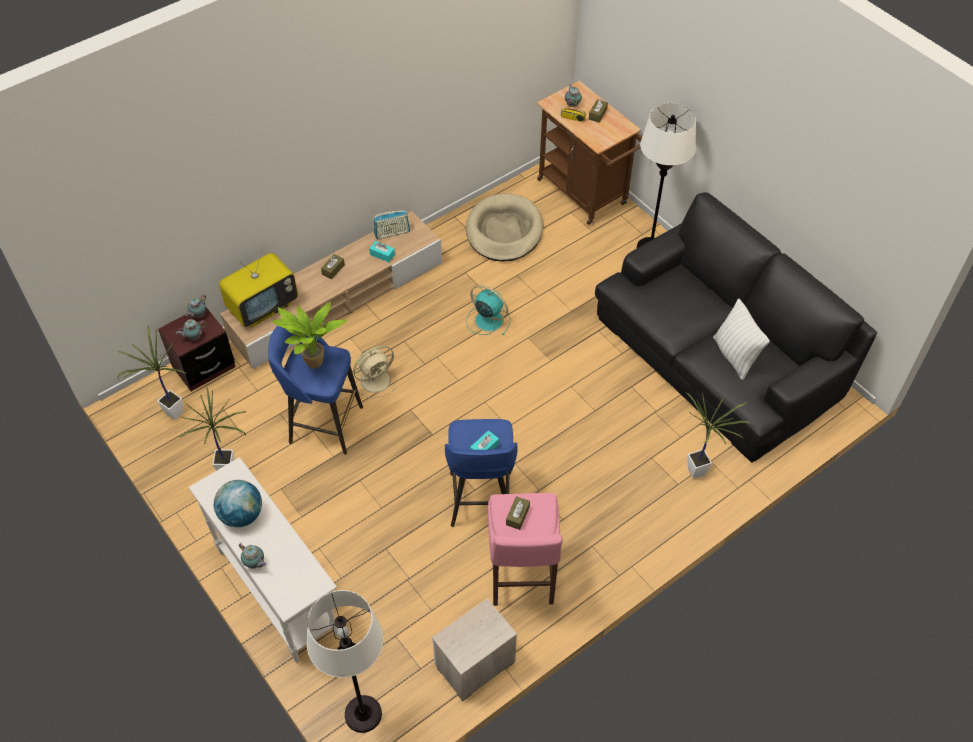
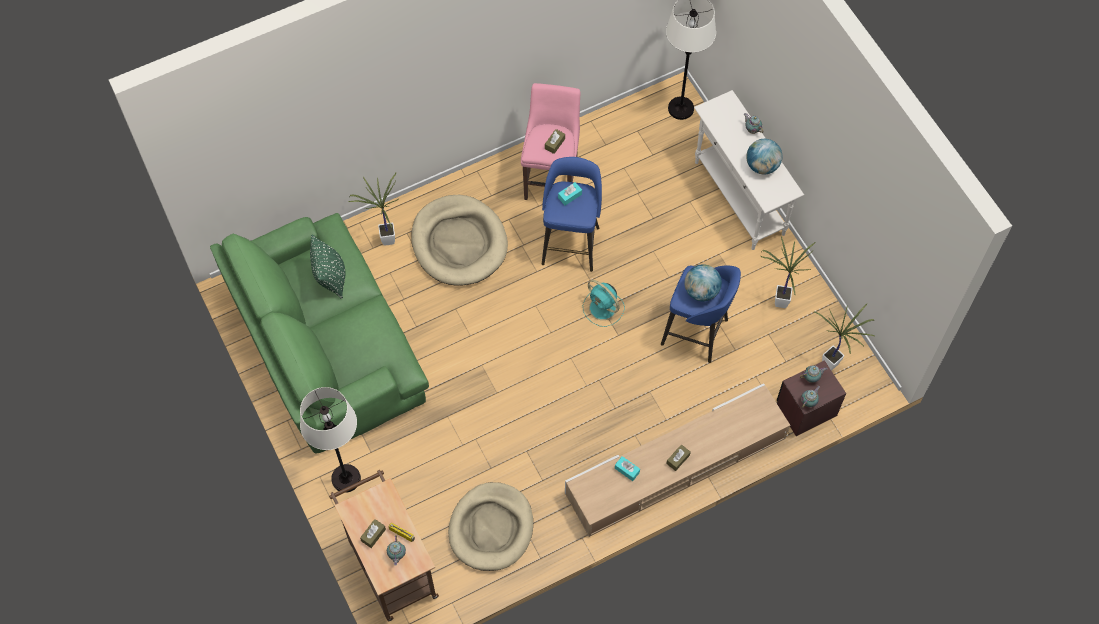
camera: 170 degrees left, 10 degrees up
television [219,250,298,327] -> none
potted plant [272,302,347,369] -> globe [684,264,722,301]
beige fan [353,345,399,398] -> none
radio [373,210,410,239] -> none
nightstand [432,598,517,701] -> none
turquoise fan [467,285,511,335] -> turquoise fan moved to [583,280,625,327]
black sofa [595,192,877,463] -> green sofa [210,213,429,454]
white pillow [713,299,770,380] -> green pillow [310,235,345,299]
none -> beige dog bed [411,195,508,285]

